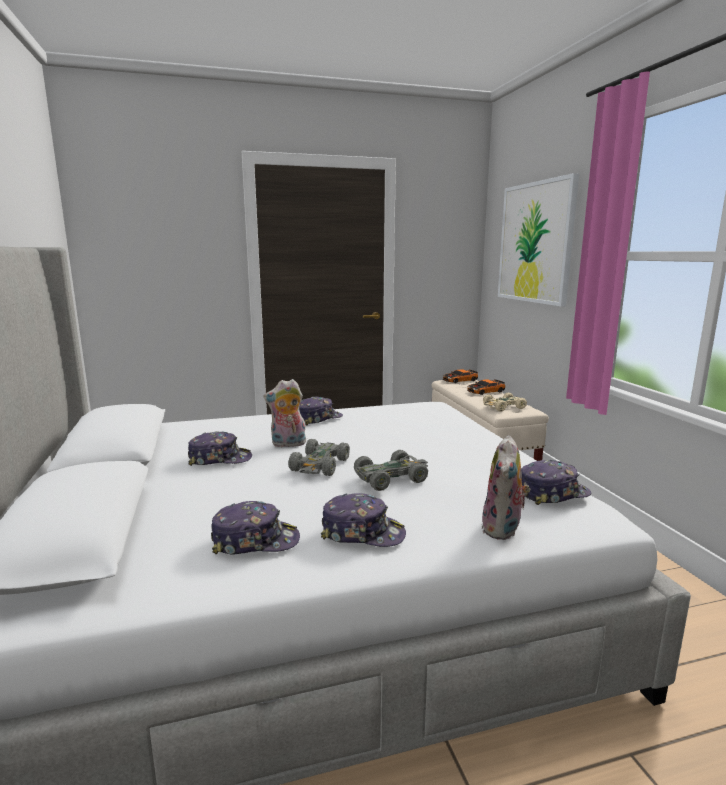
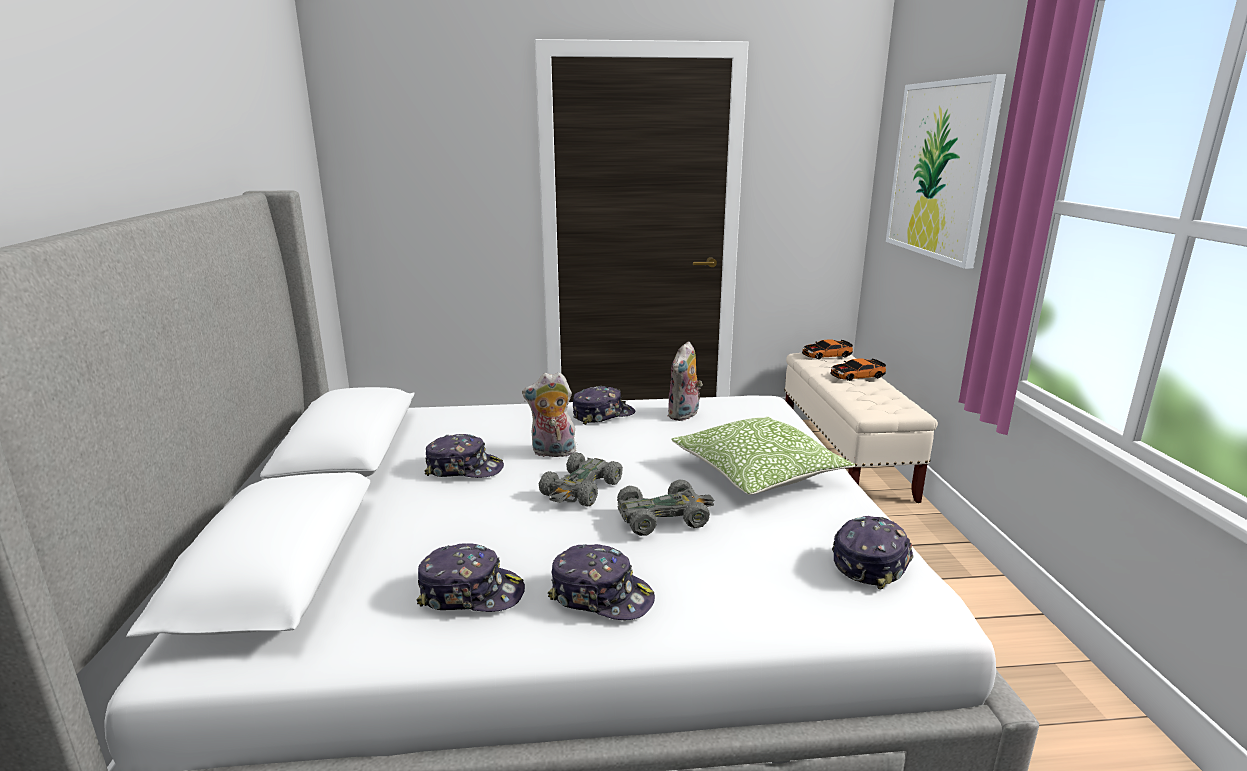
camera: 10 degrees right, 5 degrees up
plush toy [481,435,531,540] -> plush toy moved to [668,341,703,421]
beige toy car [483,393,527,412] -> none
cap [521,460,591,505] -> cap turned 45 degrees counterclockwise [832,516,913,590]
none -> pillow [671,417,855,495]

